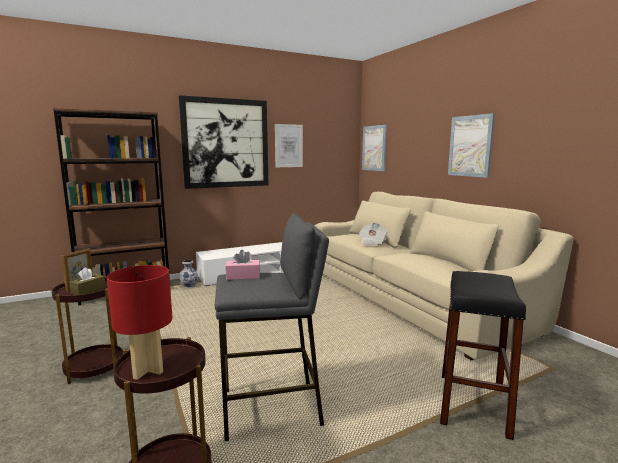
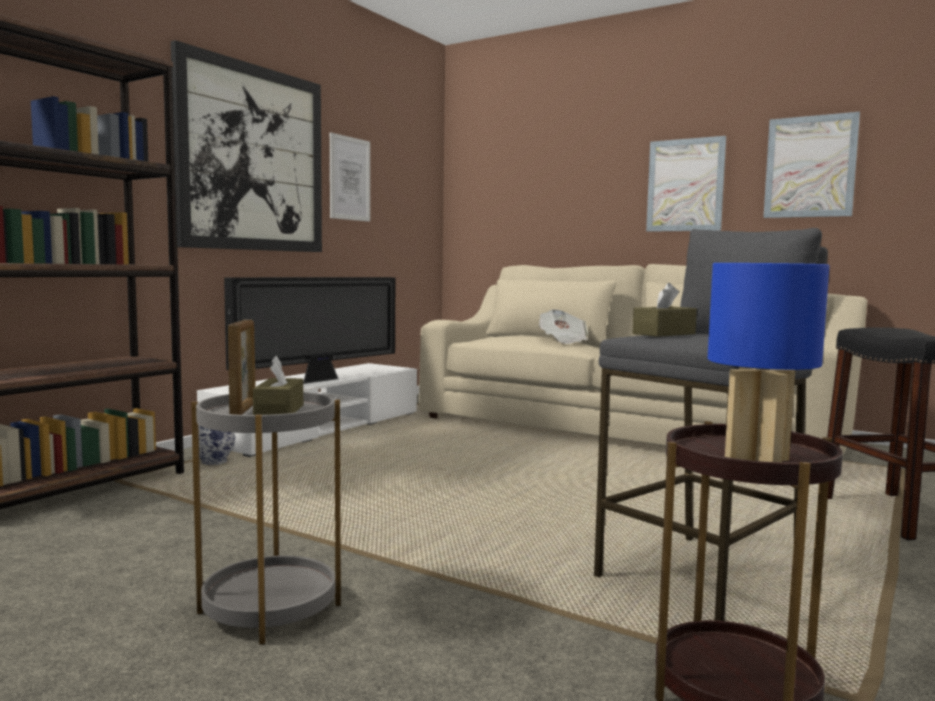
camera: 30 degrees left, 5 degrees down
brown side table [52,277,123,384] -> grey side table [191,392,341,645]
red table lamp [107,265,173,380] -> blue table lamp [707,263,829,462]
pink tissue box [226,250,260,280] -> brown tissue box [633,283,697,337]
picture [362,125,387,171] -> picture moved to [763,112,860,218]
none -> television [224,277,395,384]

